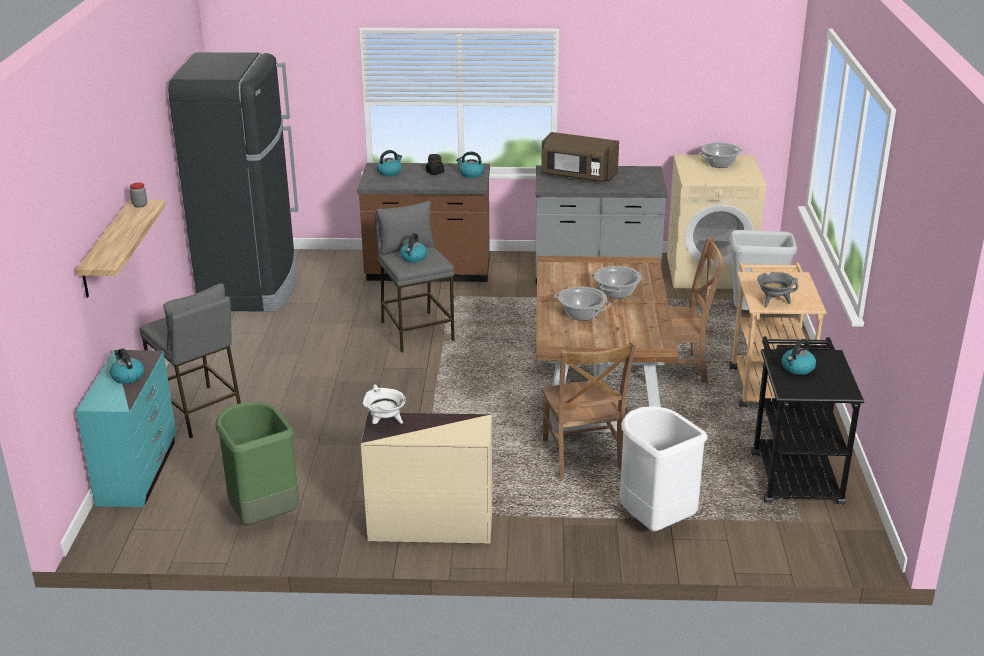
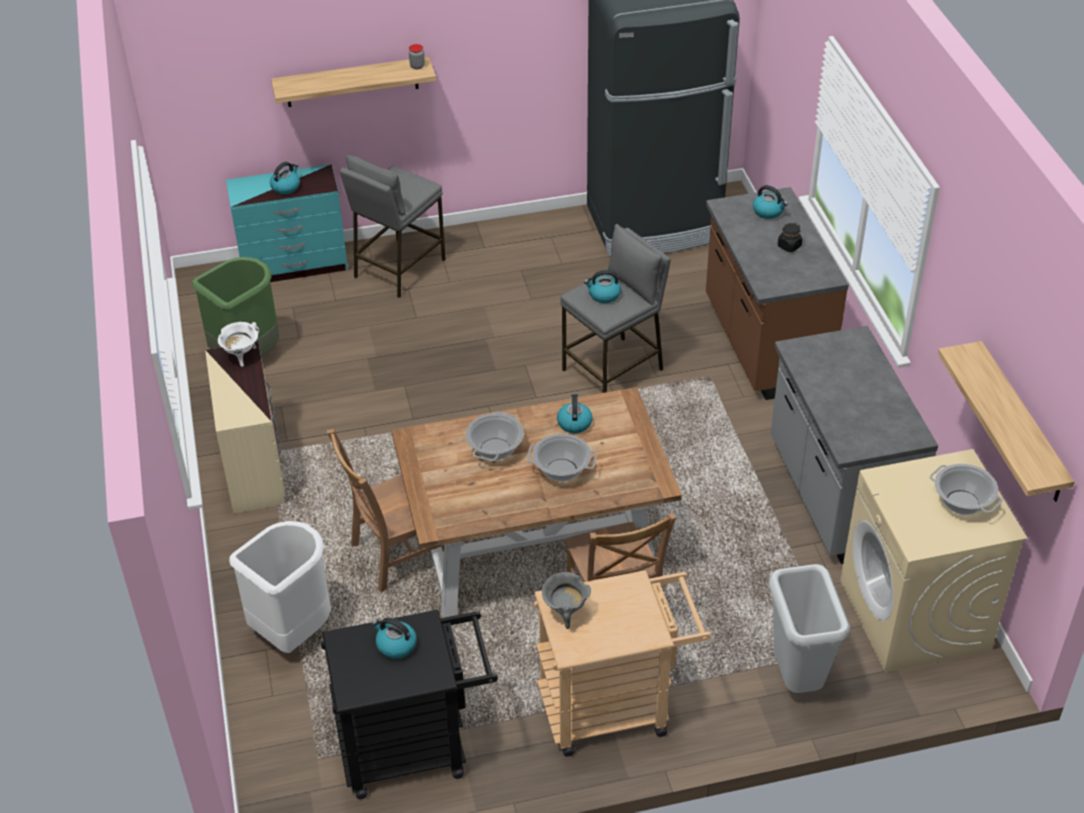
camera: 75 degrees right, 15 degrees up
kettle [456,152,484,178] -> kettle moved to [557,393,593,433]
brown microwave [541,132,619,182] -> none
none -> shelf [938,341,1075,502]

